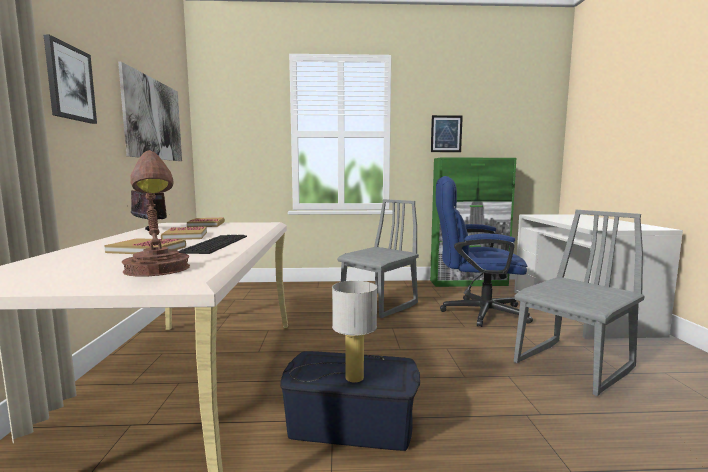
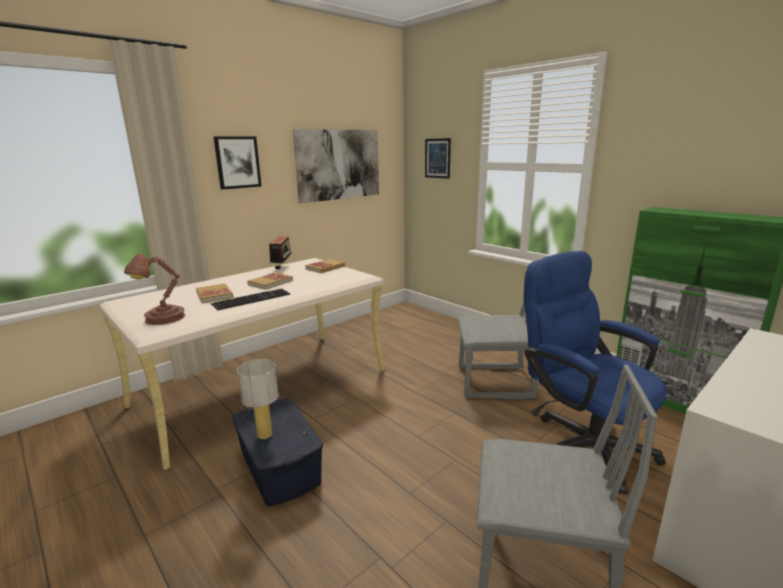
camera: 50 degrees right, 10 degrees up
picture [431,115,463,152] -> picture moved to [425,138,451,179]

